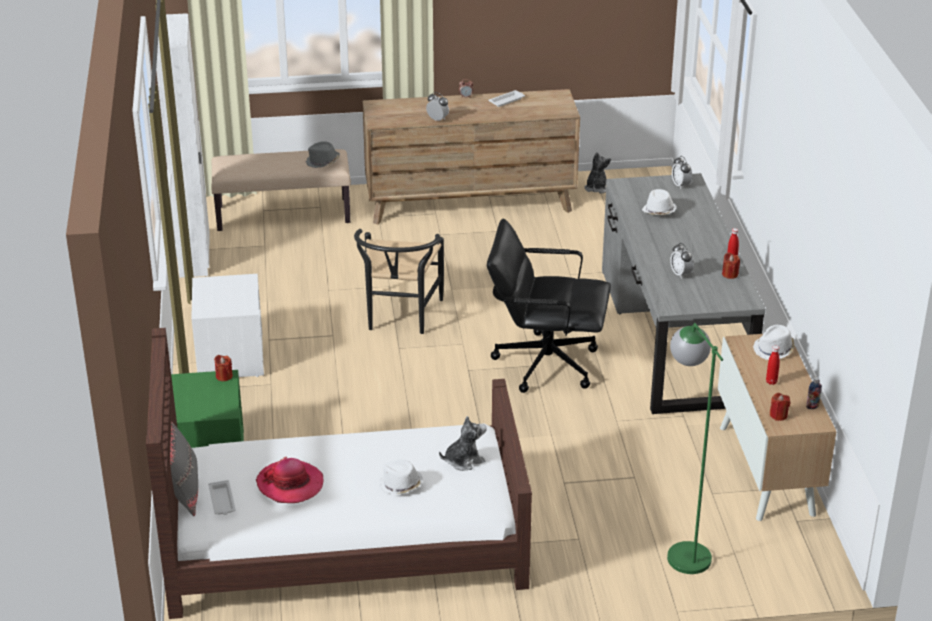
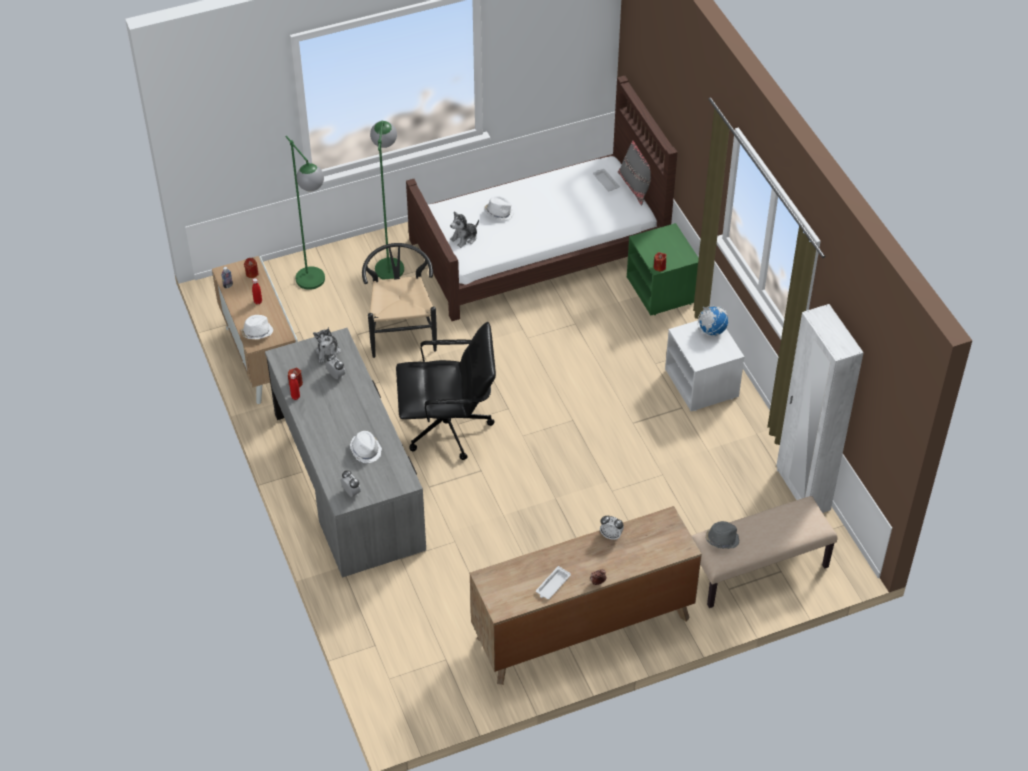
camera: 165 degrees right, 15 degrees up
hat [256,457,323,503] -> none
black chair [354,229,444,334] -> black chair moved to [362,243,437,358]
plush toy [585,152,611,193] -> plush toy moved to [313,327,341,363]
none -> green floor lamp [370,121,404,280]
none -> globe [698,306,728,336]

